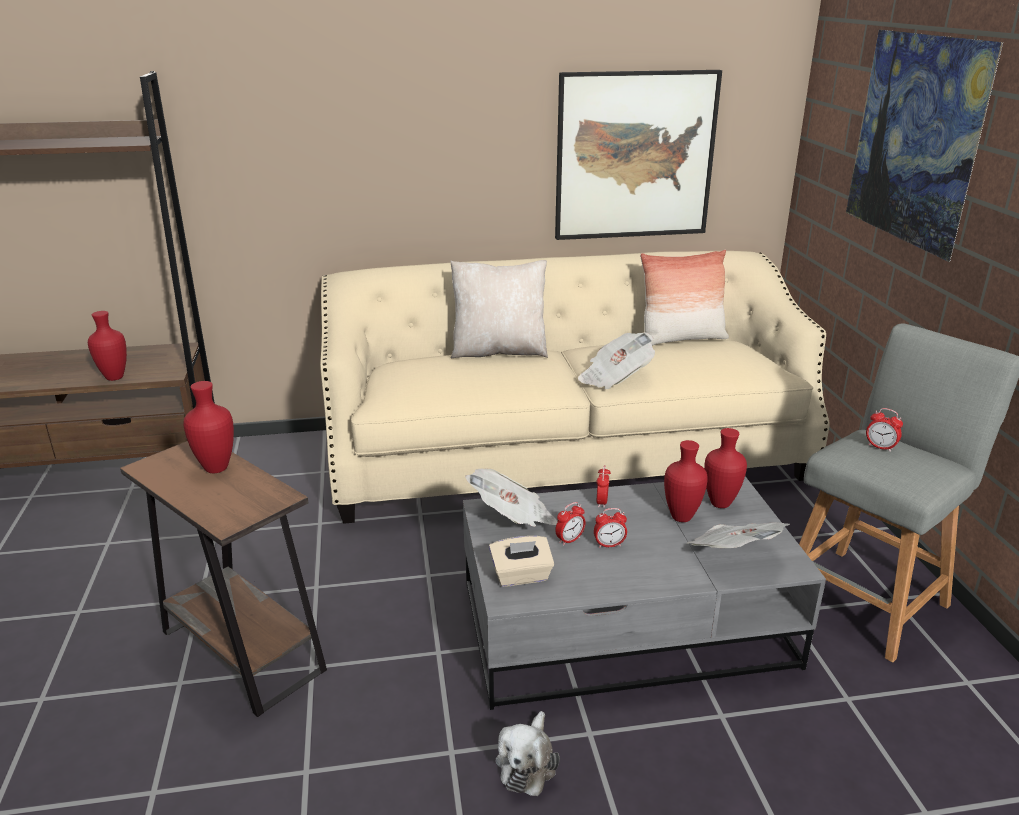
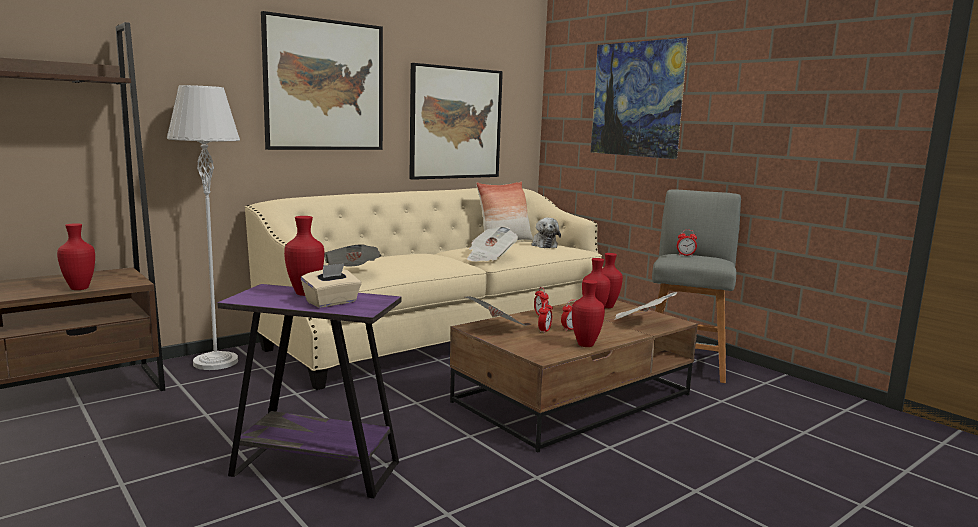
camera: 30 degrees left, 15 degrees down
brown side table [120,441,327,717] -> purple side table [217,284,401,498]
beige pillow [450,260,548,359] -> none
grey coffee table [463,476,826,710] -> brown coffee table [450,300,698,453]
beige tissue box [489,536,554,587] -> beige tissue box moved to [301,263,362,308]
plush toy [496,711,560,796] -> plush toy moved to [531,218,561,248]
none -> grey floor lamp [167,85,240,370]
none -> picture [261,11,383,150]
none -> newspaper [324,244,381,267]
none -> red vase [572,280,605,347]

